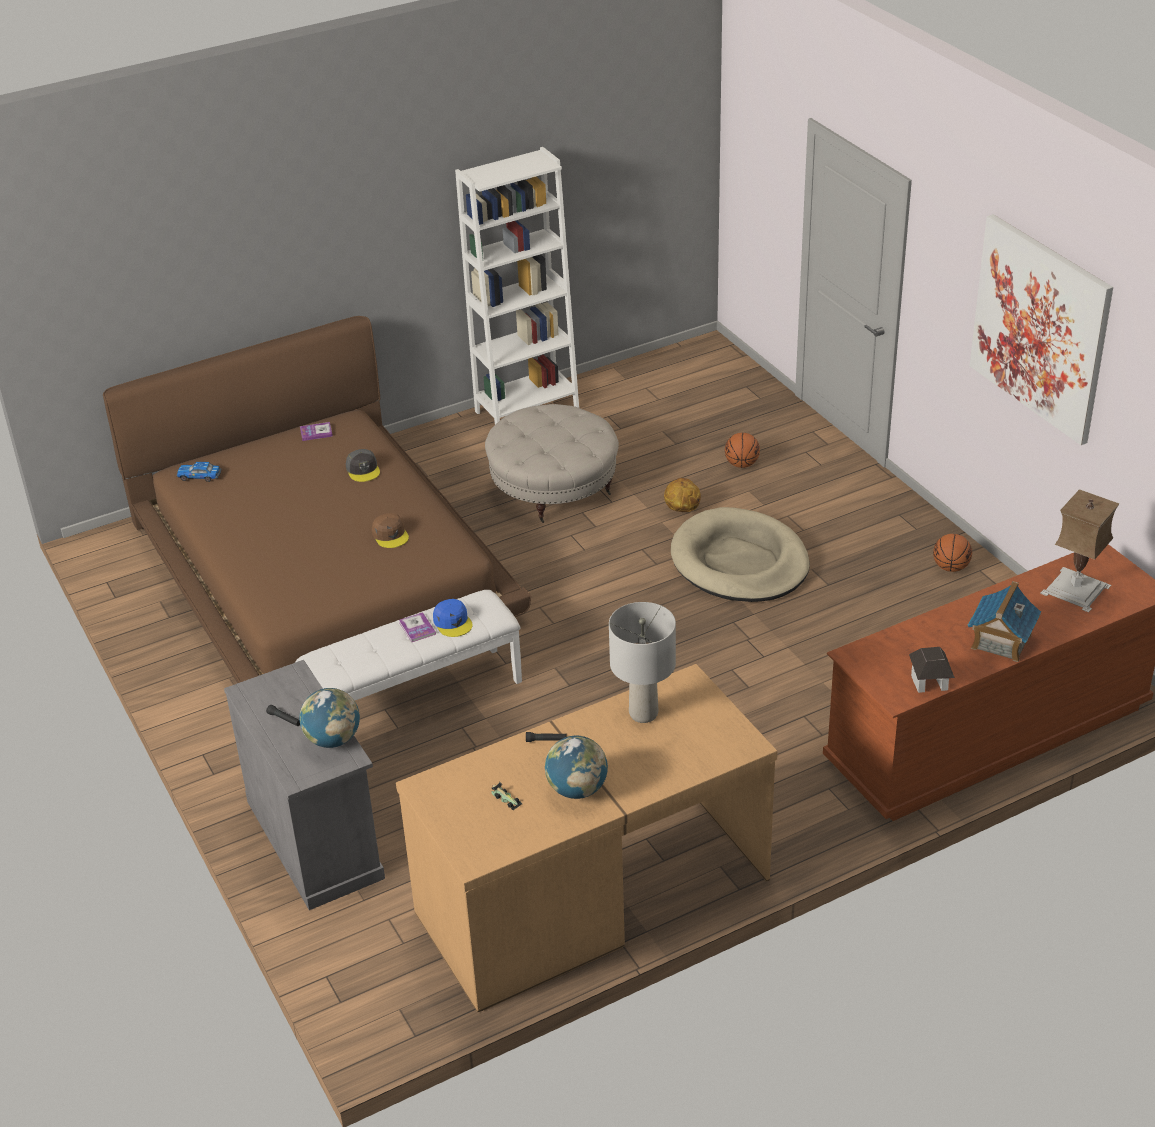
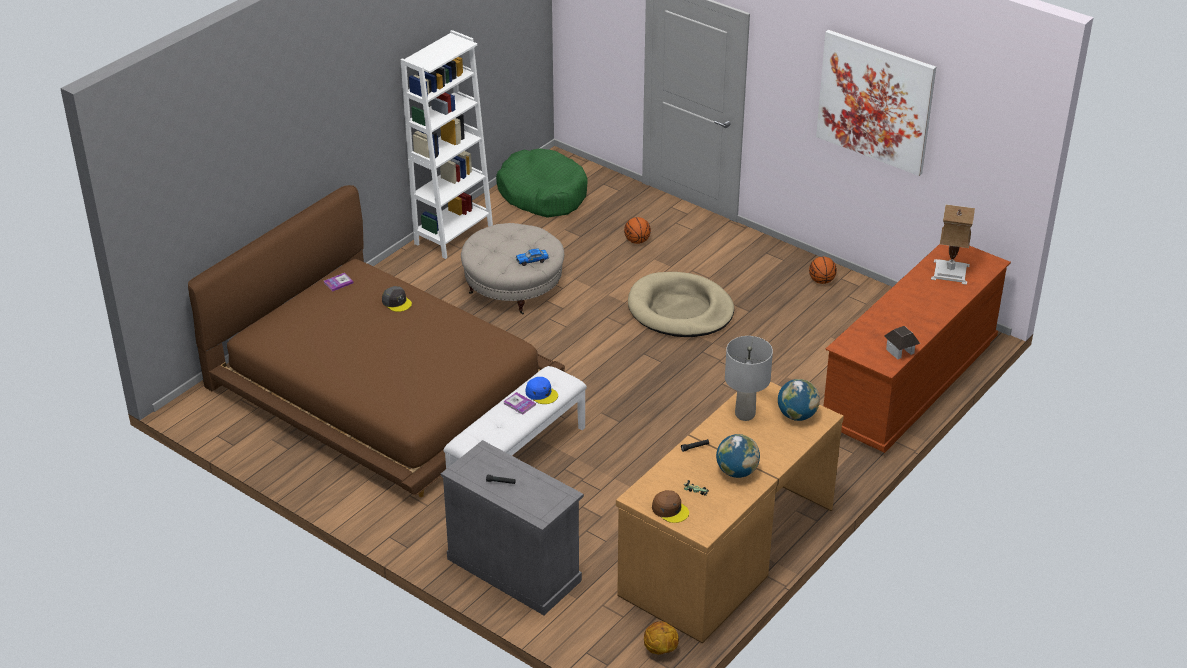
camera: 25 degrees left, 0 degrees up
toy car [177,462,222,482] -> toy car moved to [516,248,549,266]
globe [299,688,360,748] -> globe moved to [778,379,820,421]
brown cap [372,513,409,548] -> brown cap moved to [652,490,689,523]
basketball [664,478,701,512] -> basketball moved to [644,621,679,655]
toy house [968,581,1041,662] -> none
none -> green dog bed [496,149,588,218]

